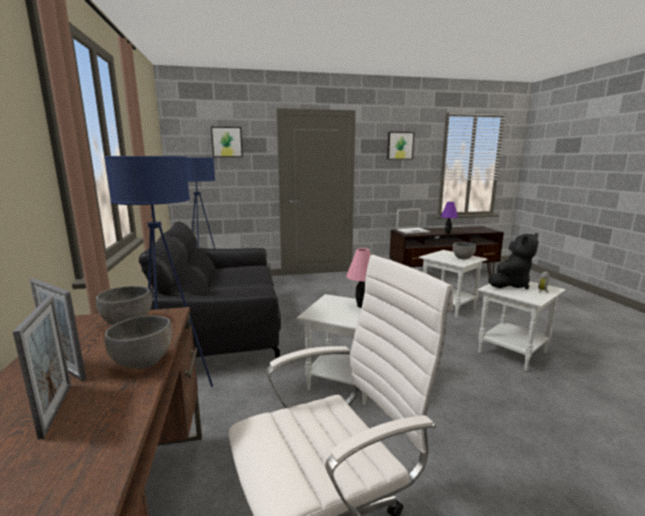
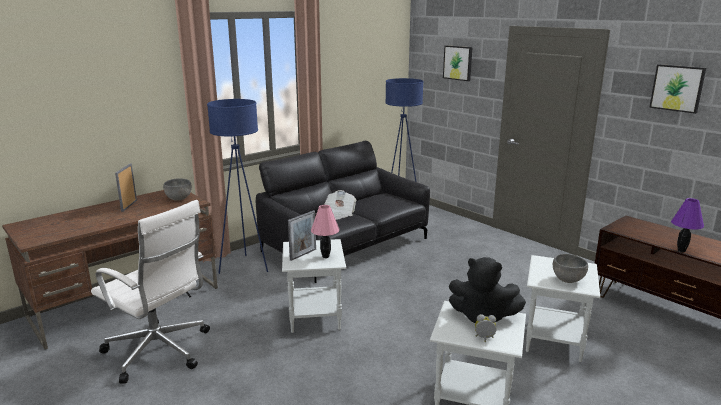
camera: 60 degrees right, 5 degrees up
picture frame [13,296,71,440] -> picture frame moved to [288,210,316,261]
grey bowl [105,316,172,369] -> none
laptop [396,208,430,234] -> none
none -> newspaper [324,190,356,220]

